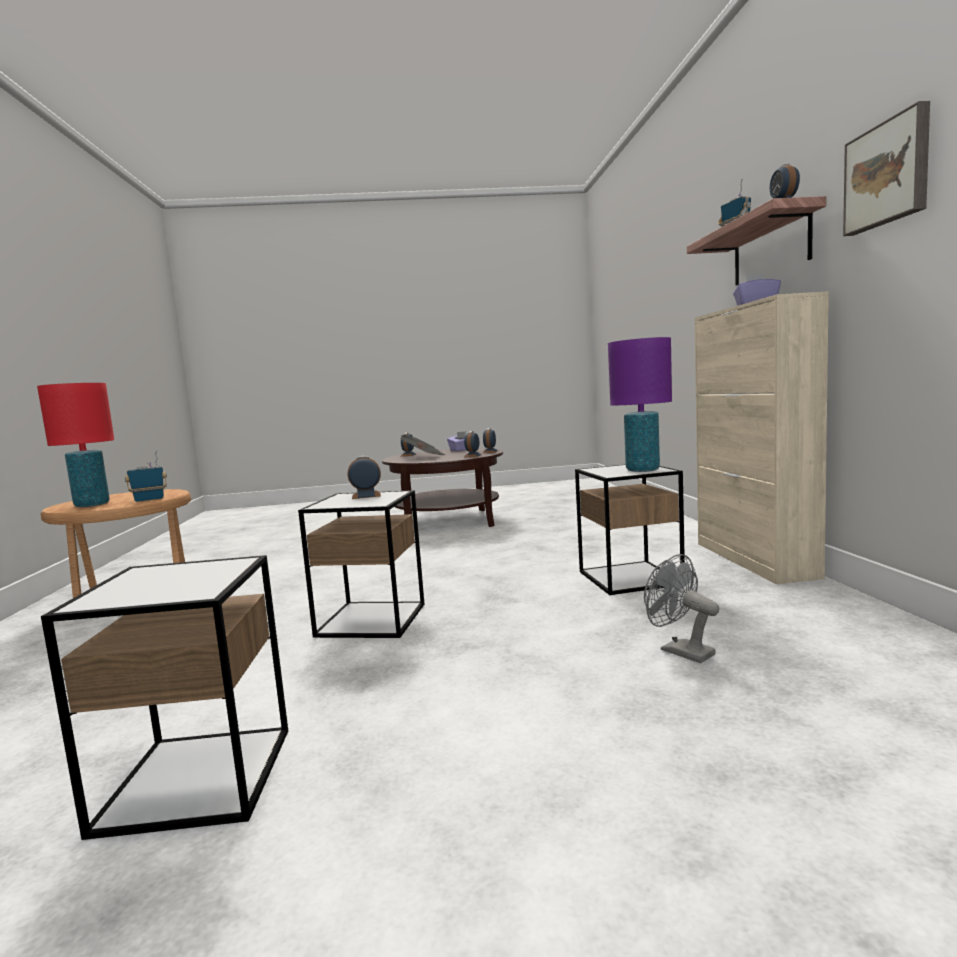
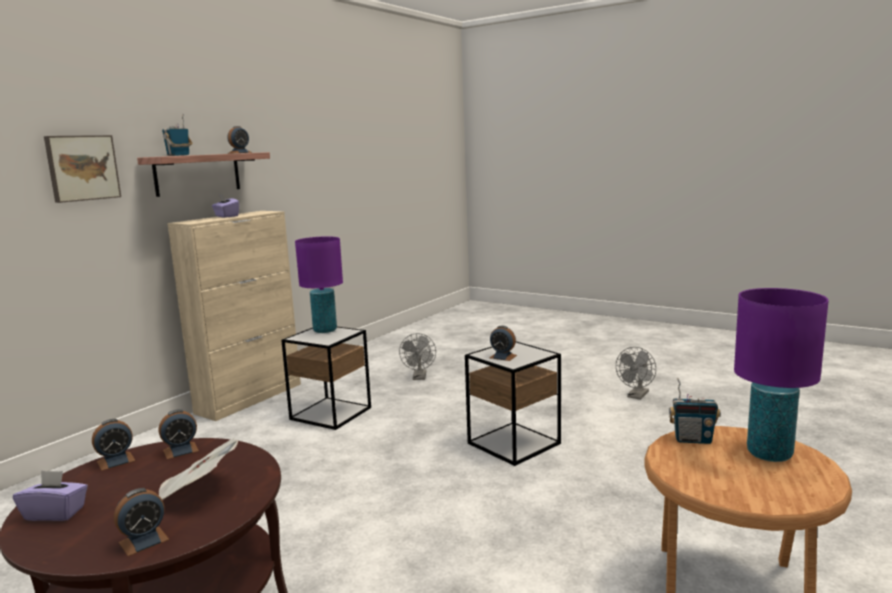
camera: 140 degrees left, 5 degrees up
red table lamp [37,383,114,507] -> purple table lamp [734,288,829,462]
side table [41,555,288,840] -> grey fan [616,347,656,400]
picture [843,101,930,236] -> picture moved to [44,135,121,203]

